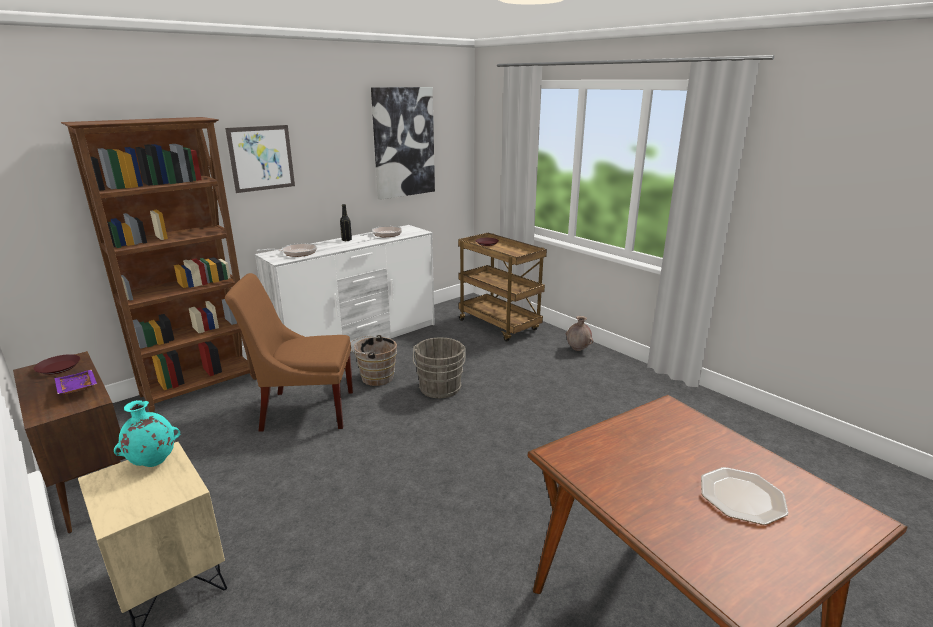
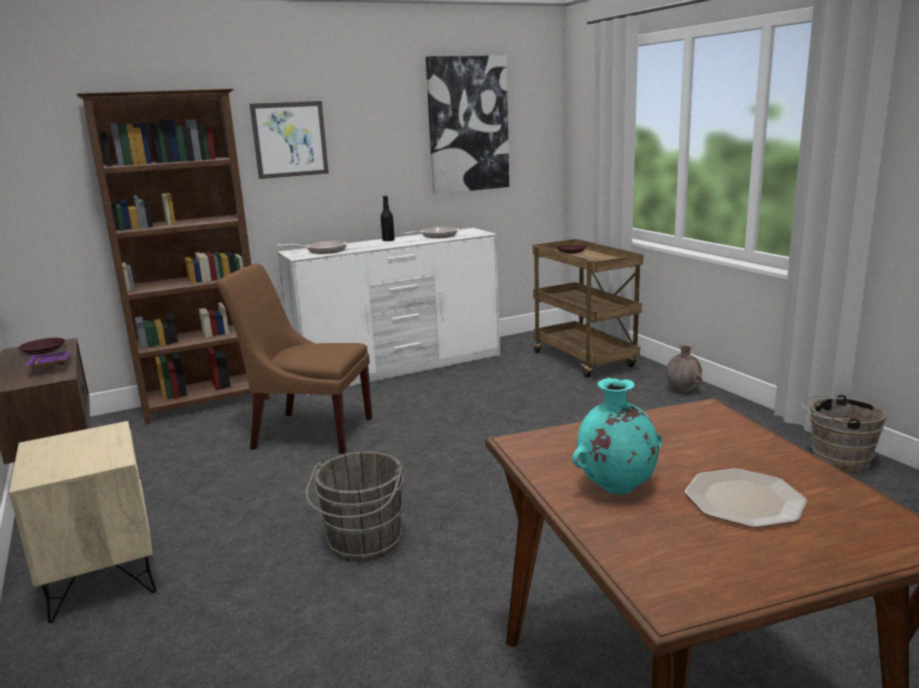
camera: 15 degrees right, 5 degrees down
turquoise vase [114,400,180,467] -> turquoise vase moved to [572,378,662,494]
brown bucket [351,335,397,386] -> brown bucket moved to [801,395,887,474]
grey bucket [413,337,466,398] -> grey bucket moved to [305,451,404,562]

